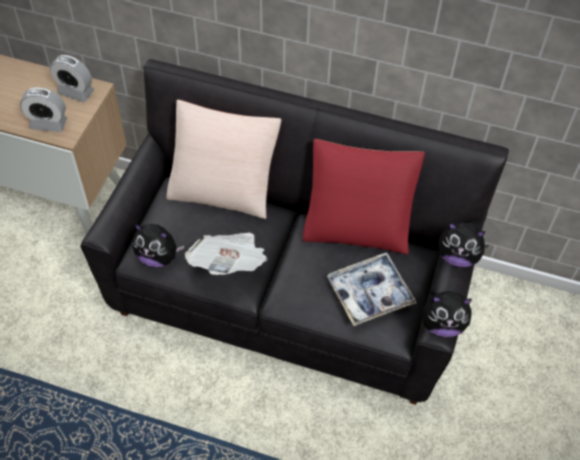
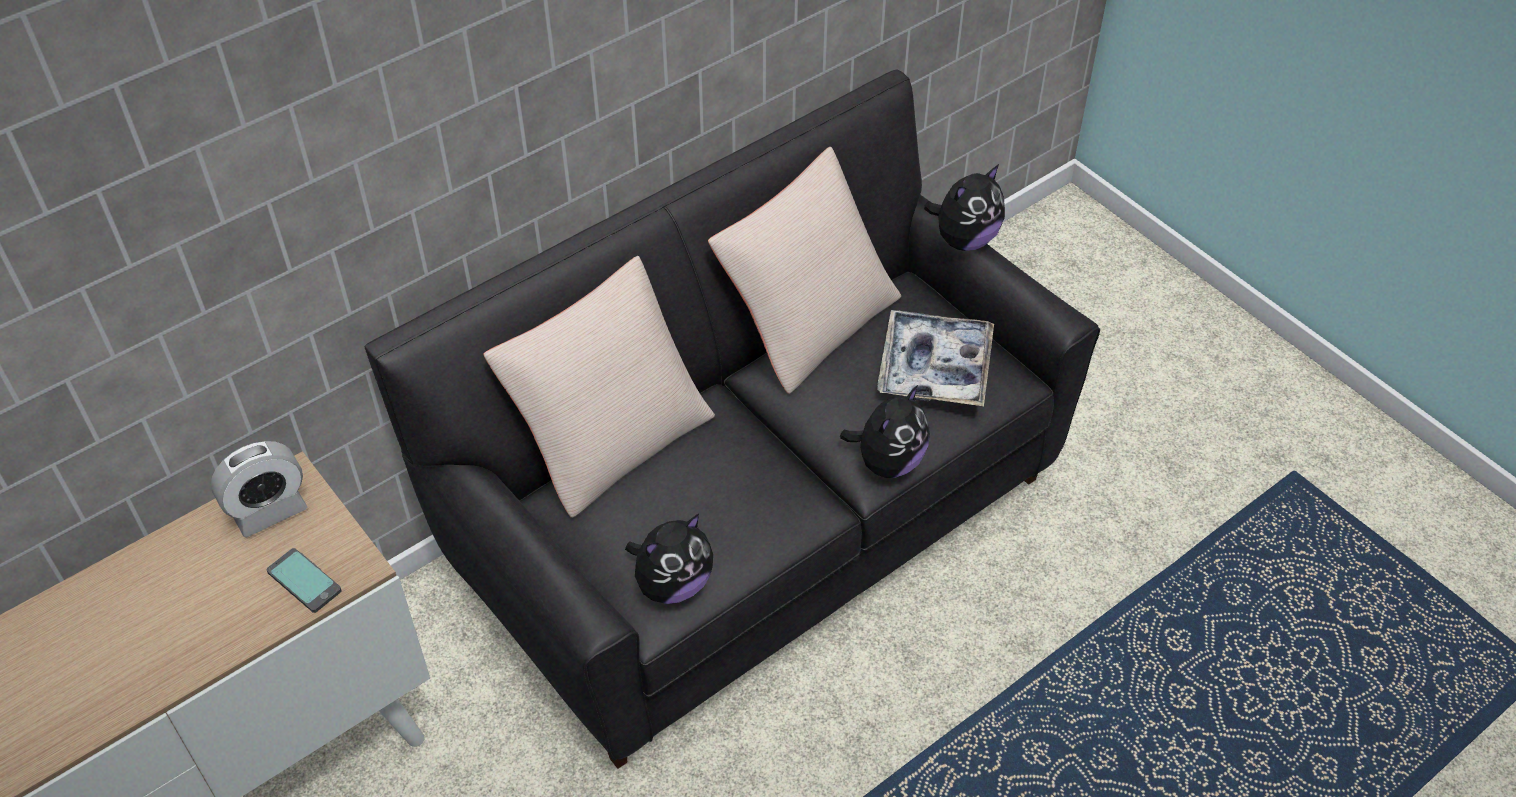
camera: 55 degrees left, 5 degrees down
alarm clock [20,87,67,132] -> phone [267,548,342,613]
newspaper [185,232,268,275] -> none
red pillow [303,139,425,254] -> beige pillow [708,147,901,394]
plush toy [422,290,473,337] -> plush toy moved to [840,385,930,478]

